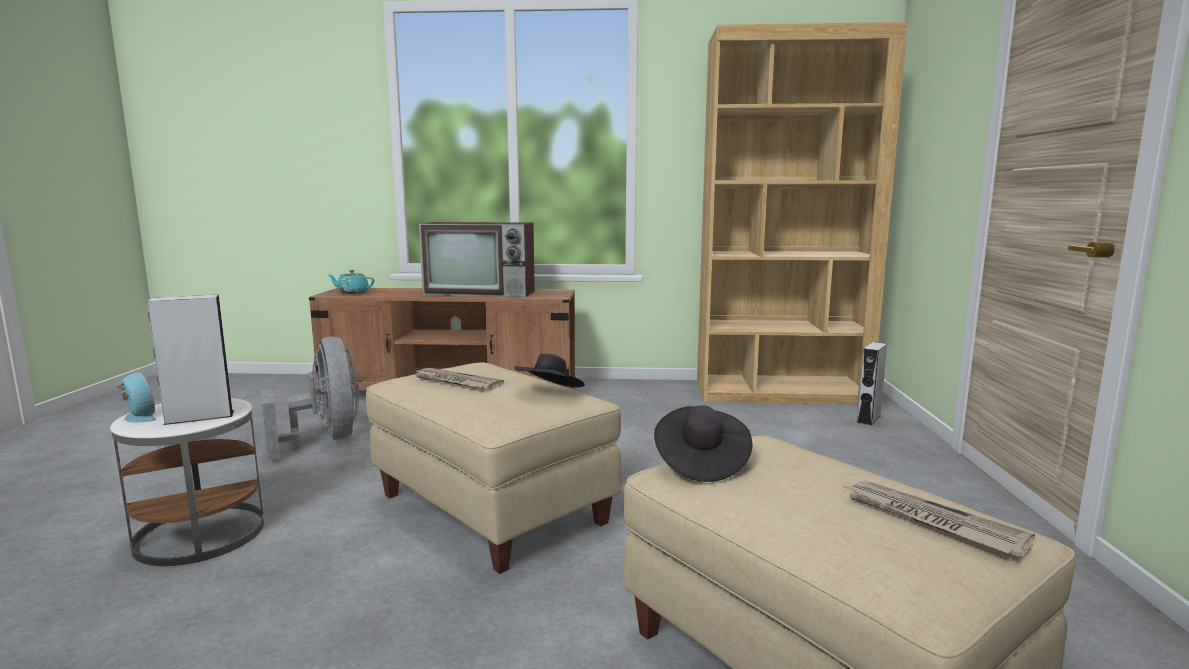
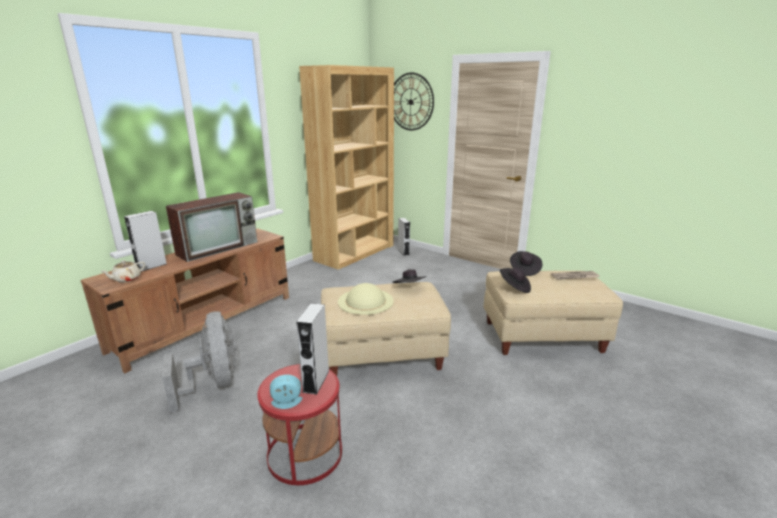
camera: 55 degrees left, 10 degrees up
white side table [110,398,264,566] -> red side table [257,364,342,485]
grey fan [260,337,359,460] -> grey fan turned 60 degrees clockwise [162,311,237,413]
turquoise teapot [327,270,374,295] -> beige teapot [100,260,145,283]
newspaper [413,368,504,390] -> beige hat [338,283,394,315]
none -> grey speaker [124,211,167,272]
none -> wall clock [394,73,434,130]
none -> black hat [510,251,542,276]

